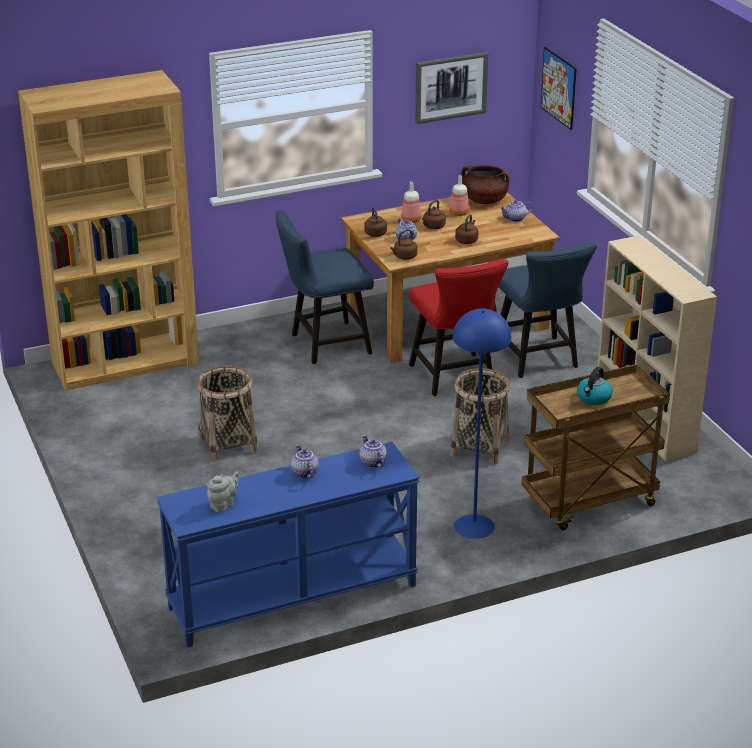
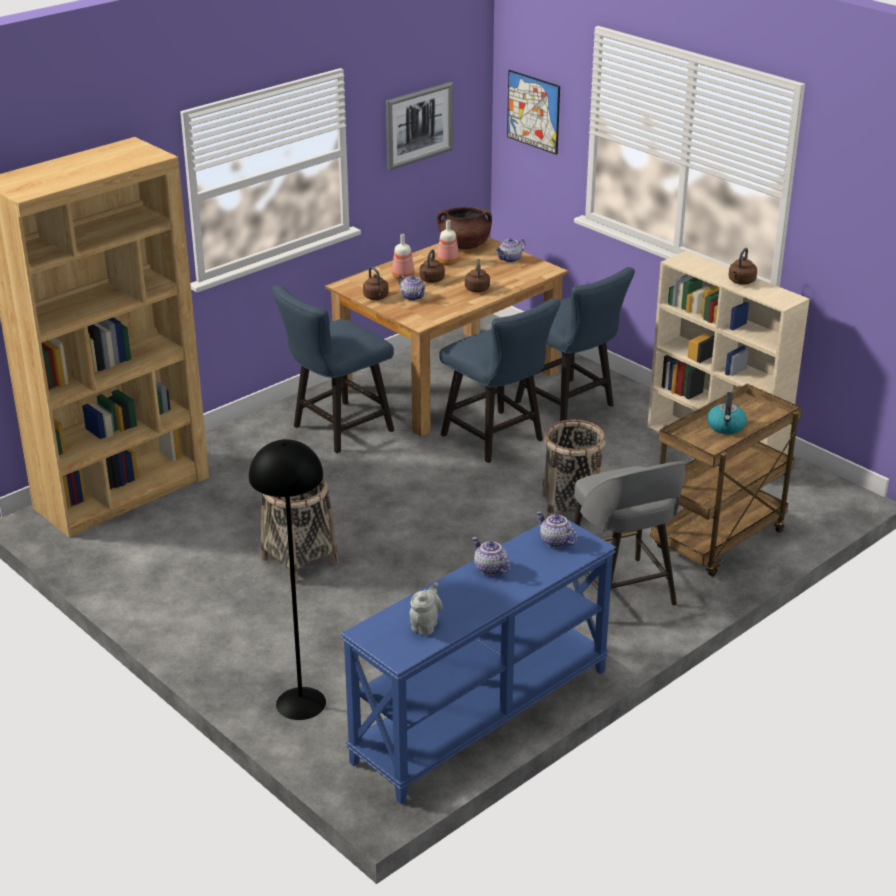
camera: 20 degrees left, 0 degrees up
brown kettle [390,229,417,260] -> brown kettle moved to [728,248,757,285]
red chair [409,259,508,396] -> blue chair [439,298,561,463]
blue floor lamp [453,309,511,539] -> grey stool [574,461,686,606]
none -> black floor lamp [249,439,326,720]

